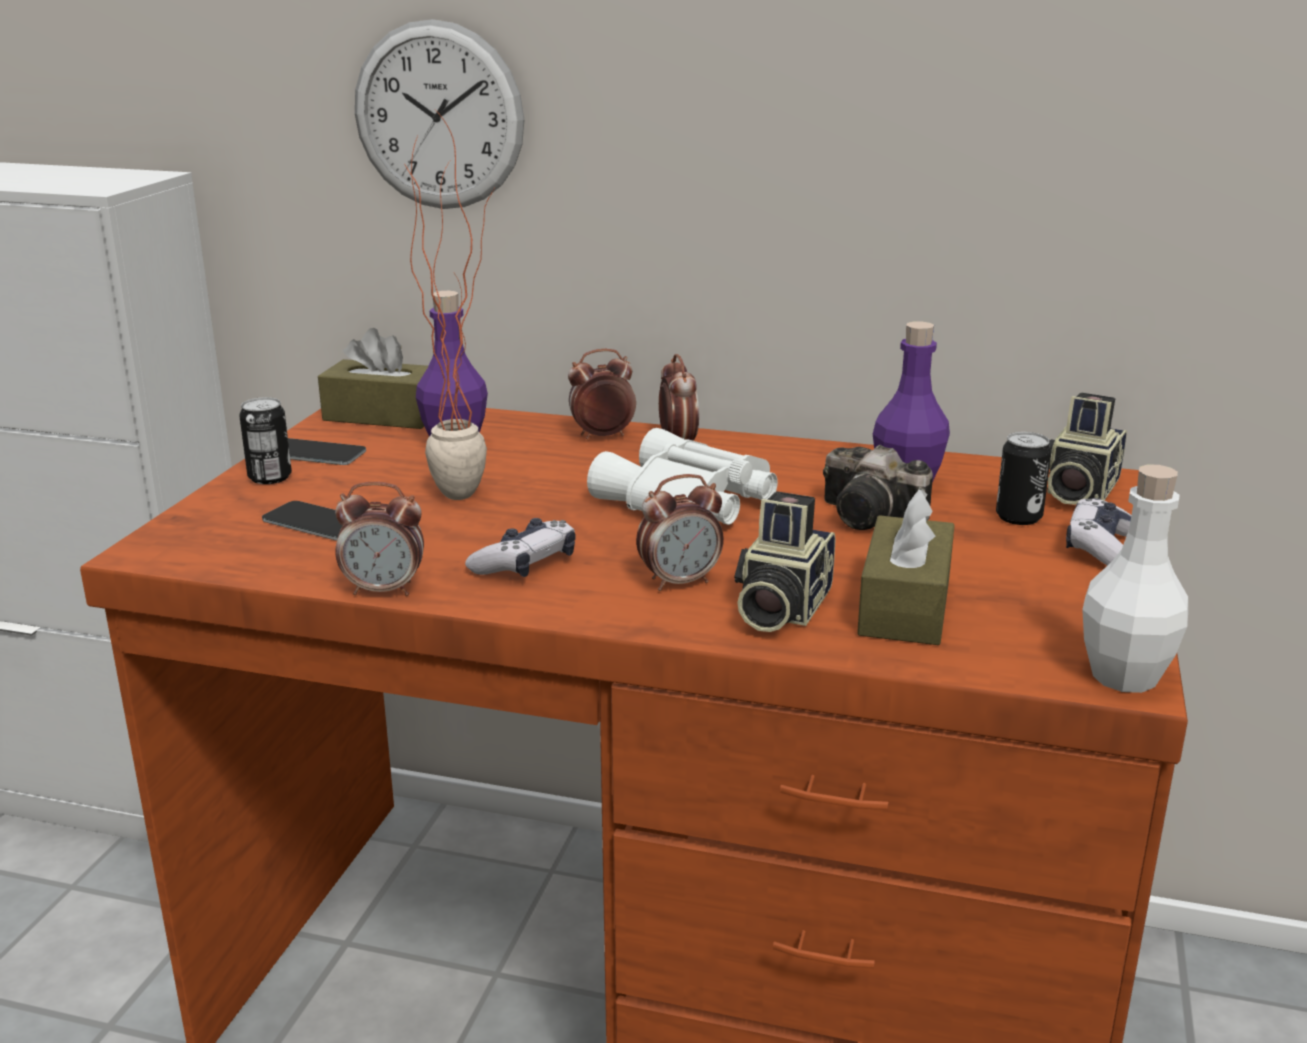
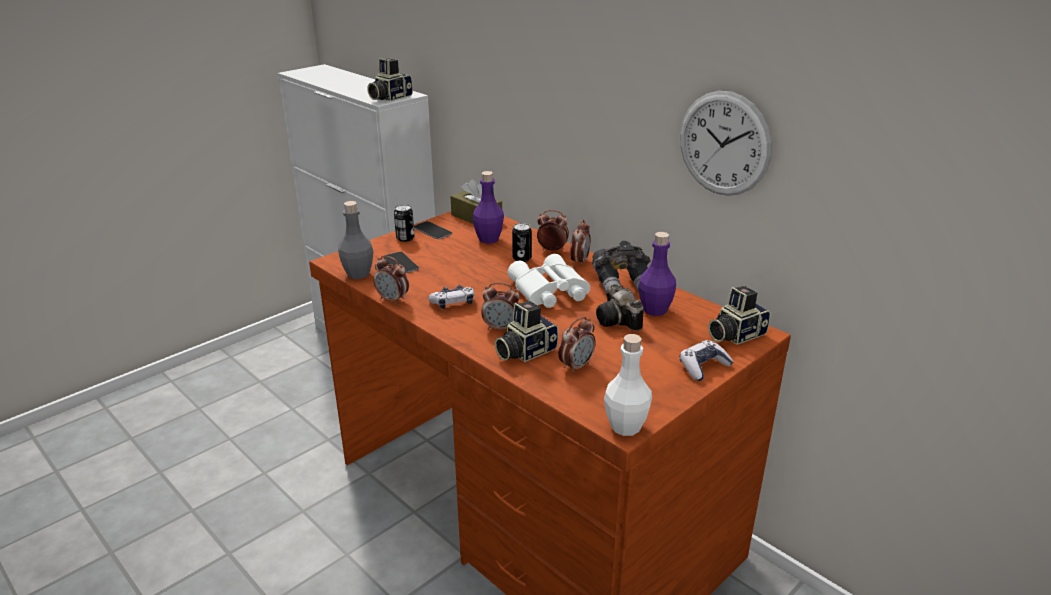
camera: 30 degrees right, 5 degrees up
wall clock [355,19,524,209] -> wall clock moved to [680,91,772,196]
potted plant [404,112,496,500] -> none
brown tissue box [857,489,955,645] -> alarm clock [558,317,596,374]
can [996,432,1051,525] -> can moved to [512,223,532,262]
none -> grey bottle [338,201,373,279]
none -> camera [367,58,413,101]
none -> grey binoculars [592,241,651,293]

